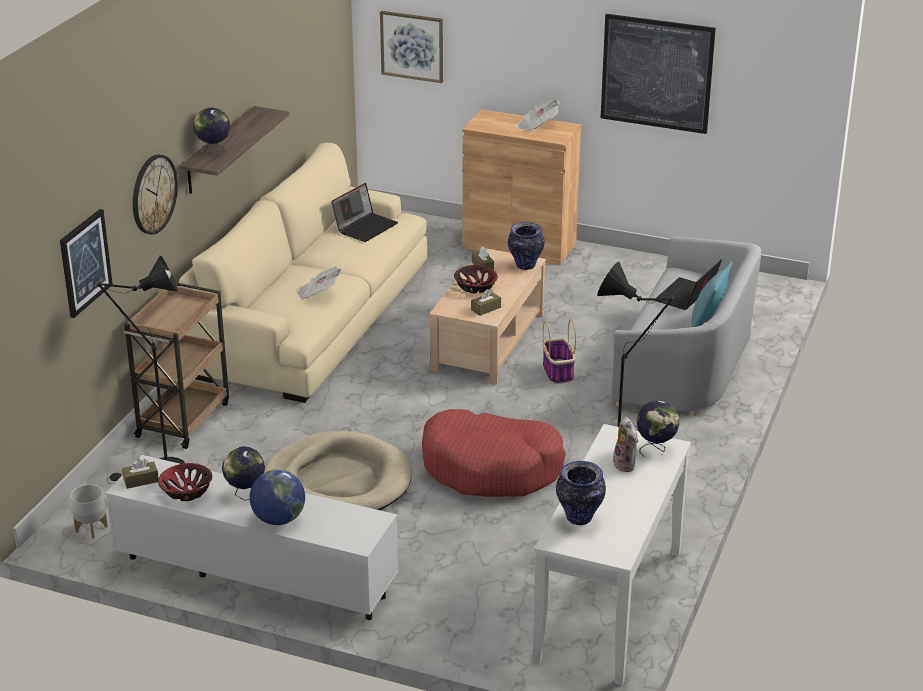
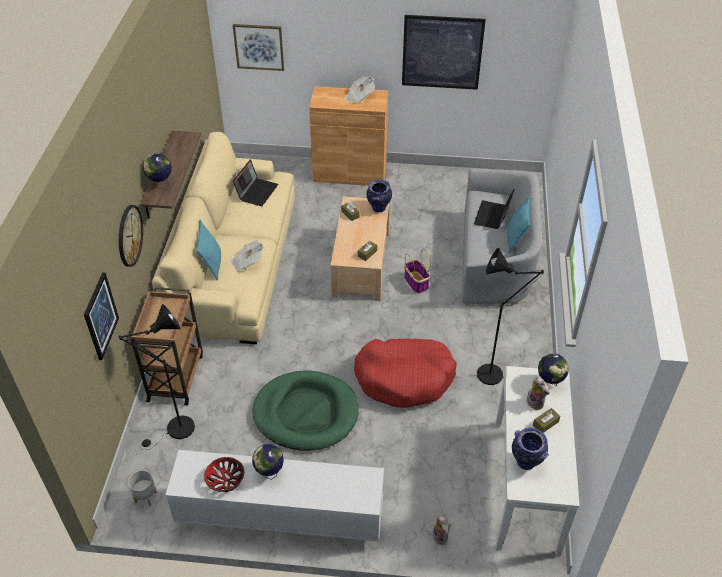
camera: 15 degrees left, 15 degrees up
brown tissue box [122,459,158,489] -> brown tissue box moved to [533,408,560,433]
globe [249,470,305,525] -> none
beige dog bed [264,431,412,510] -> green dog bed [252,370,359,451]
bowl [454,265,498,294] -> none
none -> turquoise pillow [197,220,221,281]
none -> plush toy [433,514,451,545]

